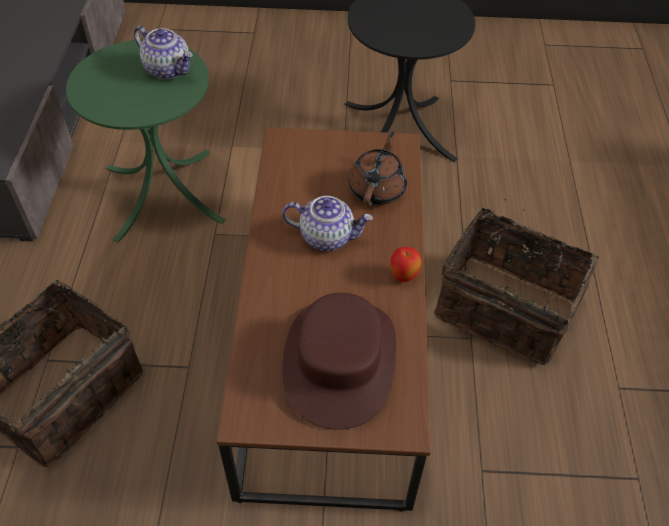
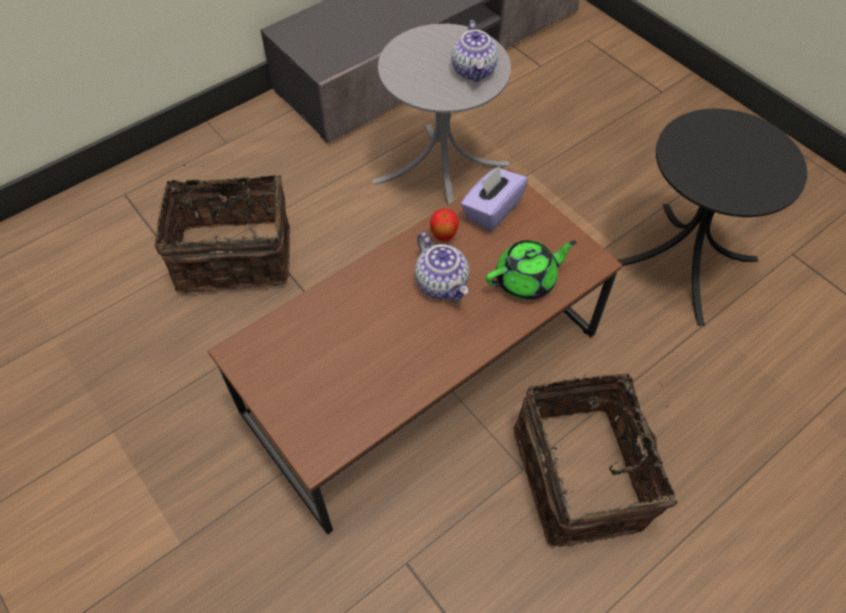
camera: 50 degrees right, 5 degrees up
green side table [66,39,226,242] -> grey side table [372,24,511,204]
brown hat [282,293,396,430] -> none
brown teapot [348,131,407,206] -> green teapot [486,240,577,300]
apple [390,247,422,282] -> apple moved to [430,209,459,241]
none -> purple tissue box [461,167,528,231]

